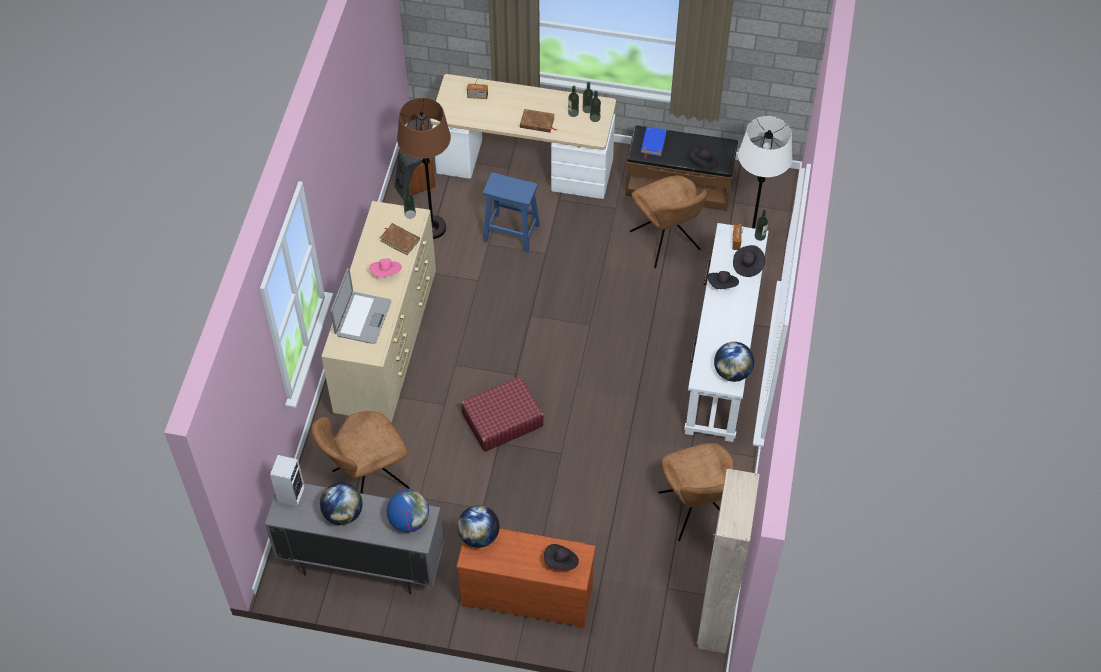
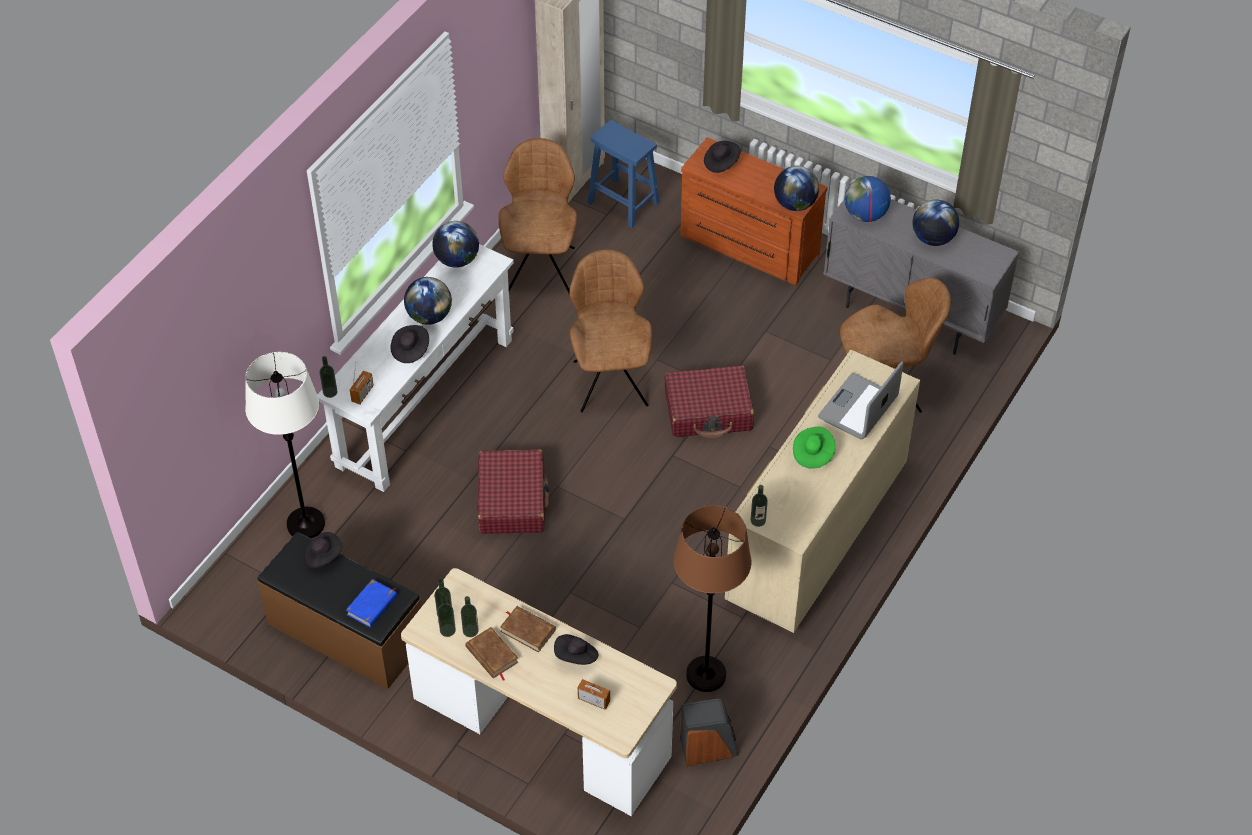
camera: 160 degrees left, 5 degrees down
speaker [270,455,305,506] -> none
pink hat [369,258,402,278] -> green hat [793,427,836,469]
brown book [380,223,420,255] -> brown book moved to [465,627,518,681]
blue stool [483,172,540,253] -> blue stool moved to [587,120,660,228]
brown chair [630,175,708,268] -> brown chair moved to [569,249,652,412]
black hat [733,245,765,277] -> black hat moved to [554,634,598,665]
none -> globe [404,277,452,325]
none -> red suitcase [477,449,549,534]

